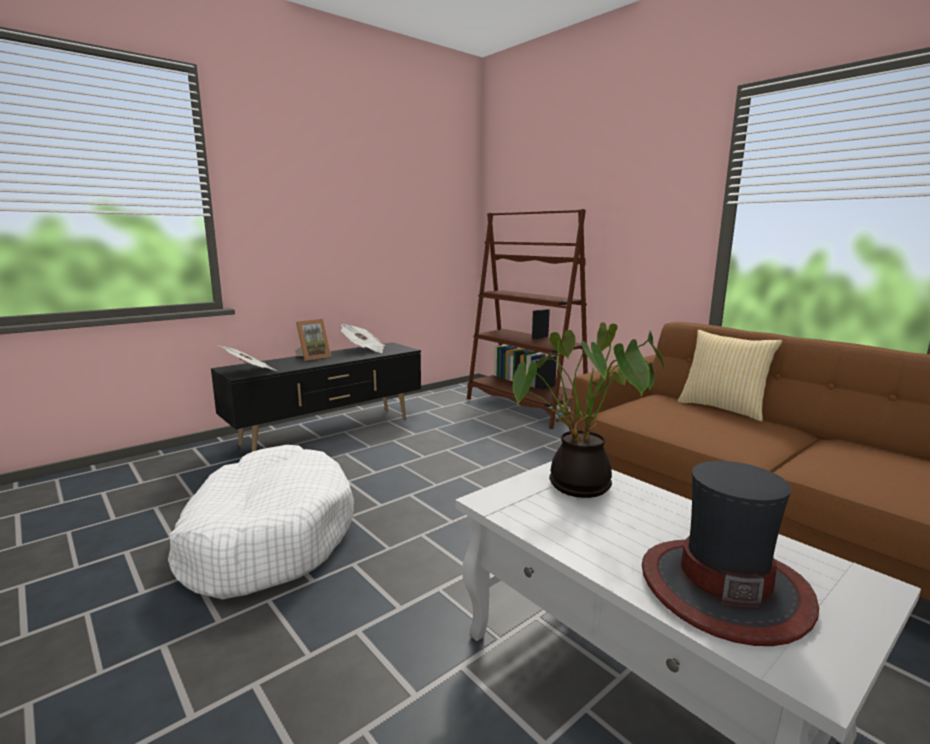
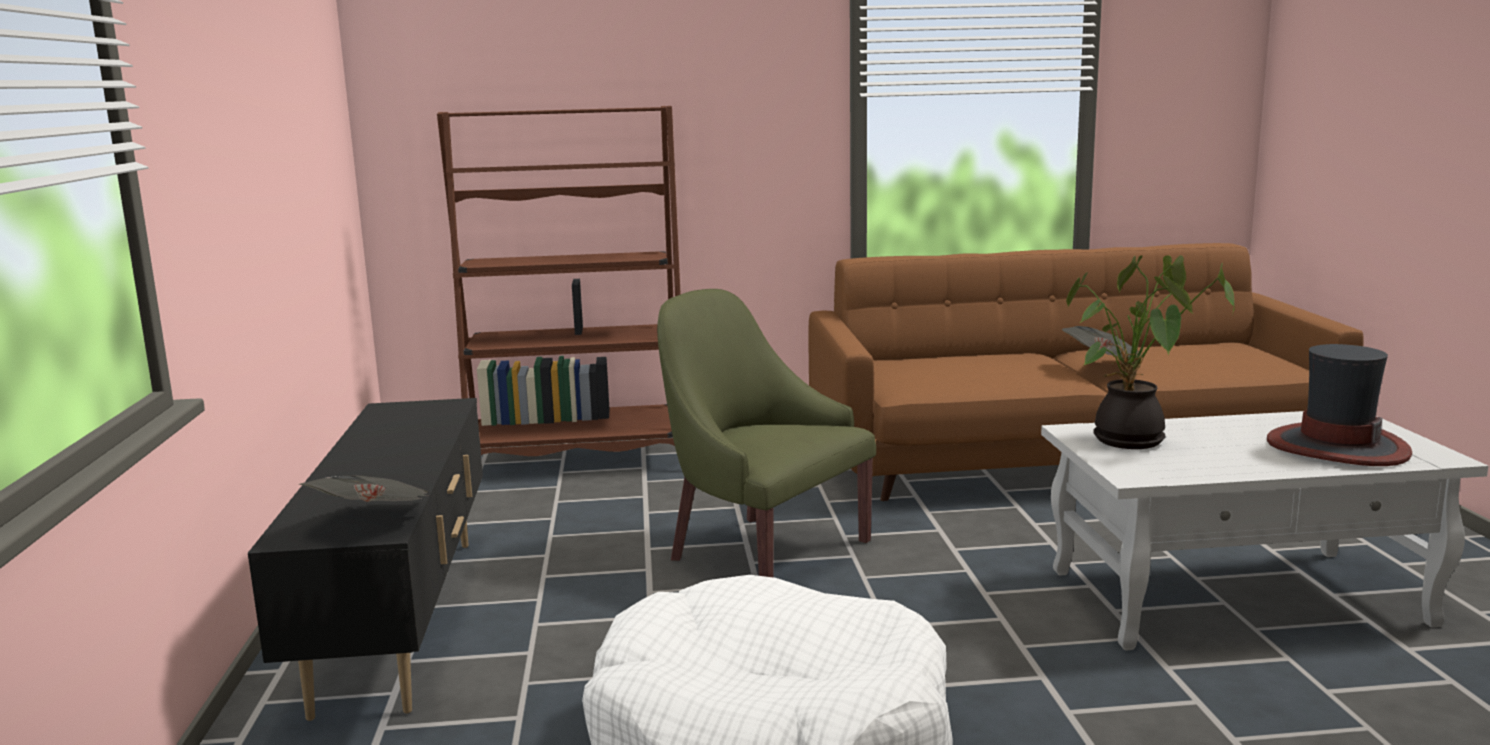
camera: 55 degrees left, 0 degrees up
picture frame [295,319,331,361] -> none
newspaper [341,324,385,353] -> newspaper moved to [1062,326,1141,360]
pillow [678,330,783,422] -> none
none -> green armchair [657,289,876,577]

